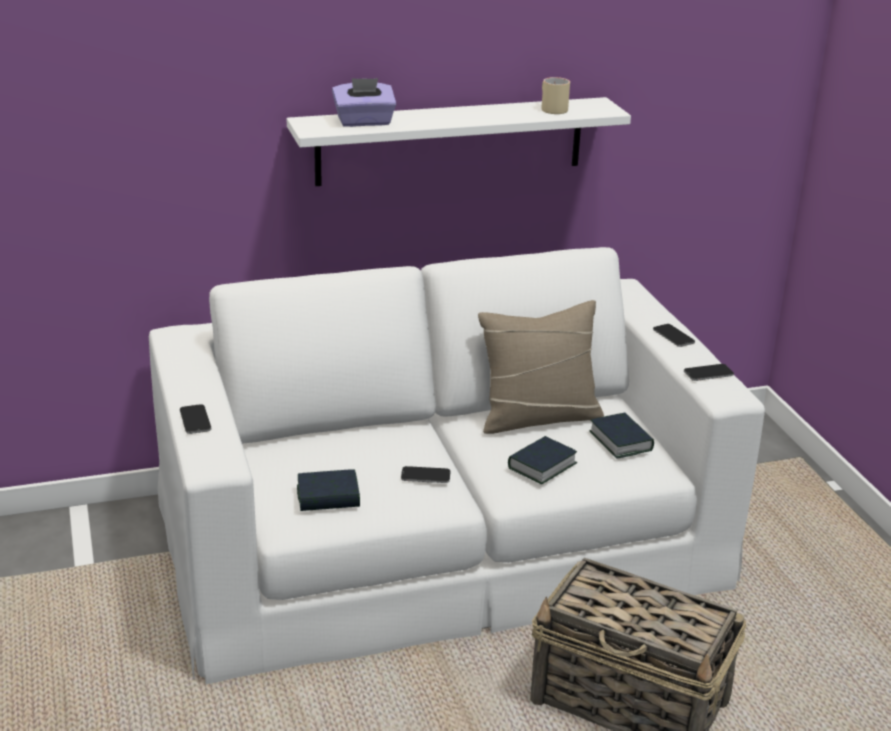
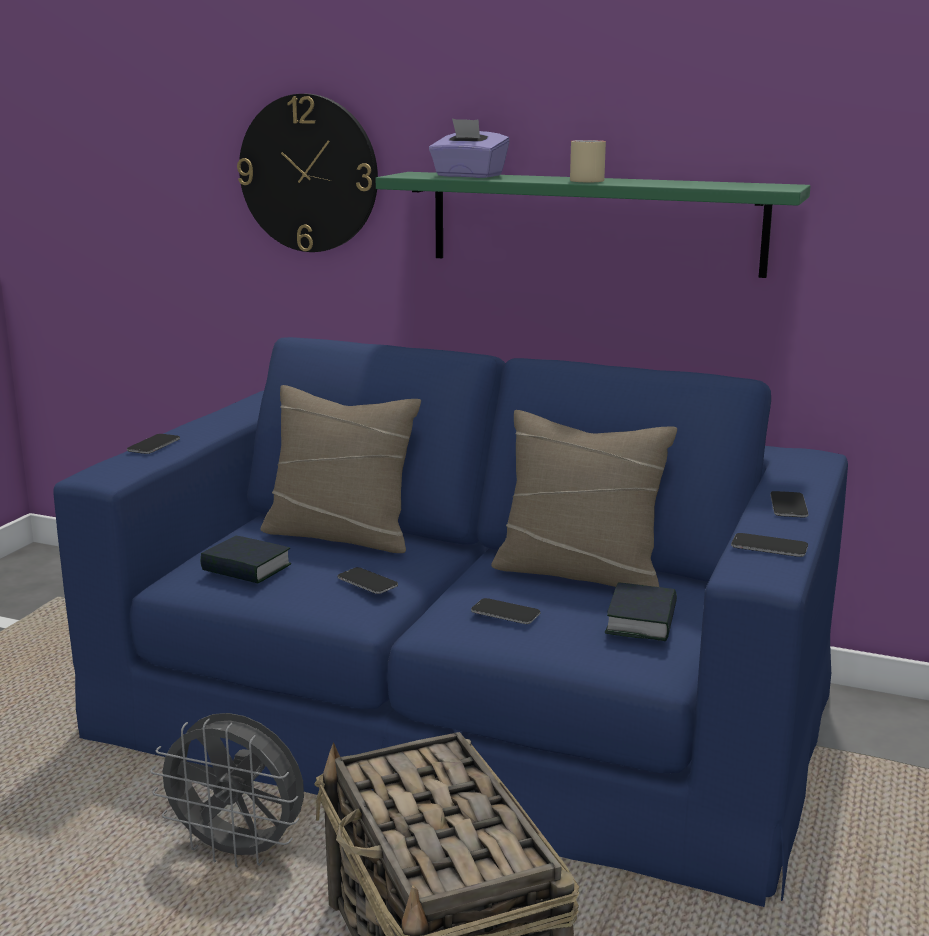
camera: 40 degrees right, 10 degrees down
white sofa [149,247,765,684] -> blue sofa [53,337,848,907]
white shelf [287,97,631,186] -> green shelf [376,172,811,278]
book [508,436,577,484] -> phone [471,598,541,624]
beige mug [541,77,570,114] -> beige mug moved to [570,140,606,182]
none -> grey fan [150,713,304,867]
none -> wall clock [237,94,378,252]
none -> beige pillow [260,385,421,553]

